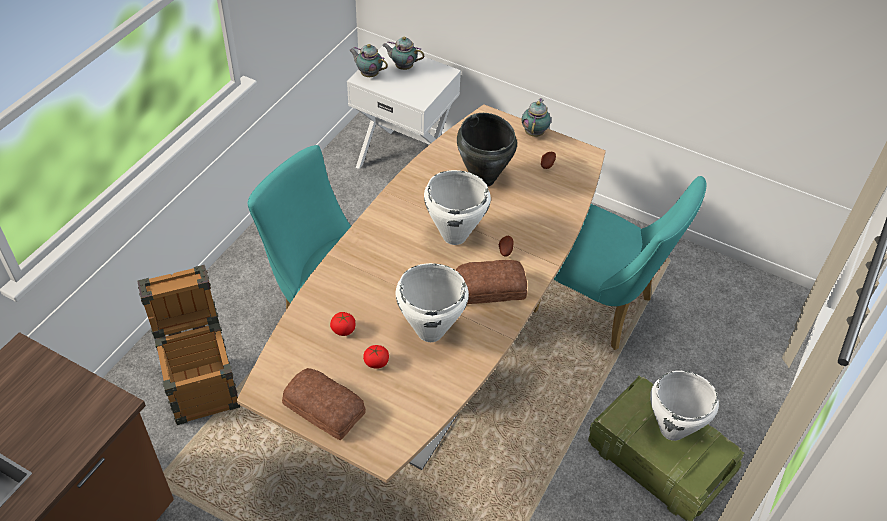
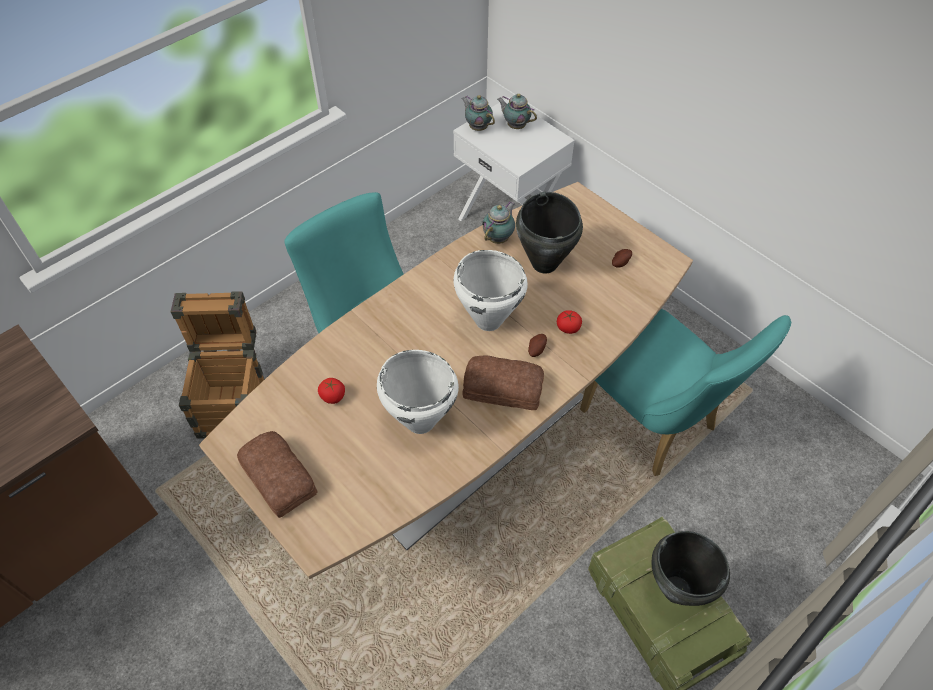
camera: 20 degrees right, 5 degrees up
tomato [363,345,389,369] -> tomato moved to [557,310,582,334]
teapot [521,99,551,137] -> teapot moved to [482,201,515,244]
white cooking pot [650,371,719,441] -> black cooking pot [651,531,730,606]

